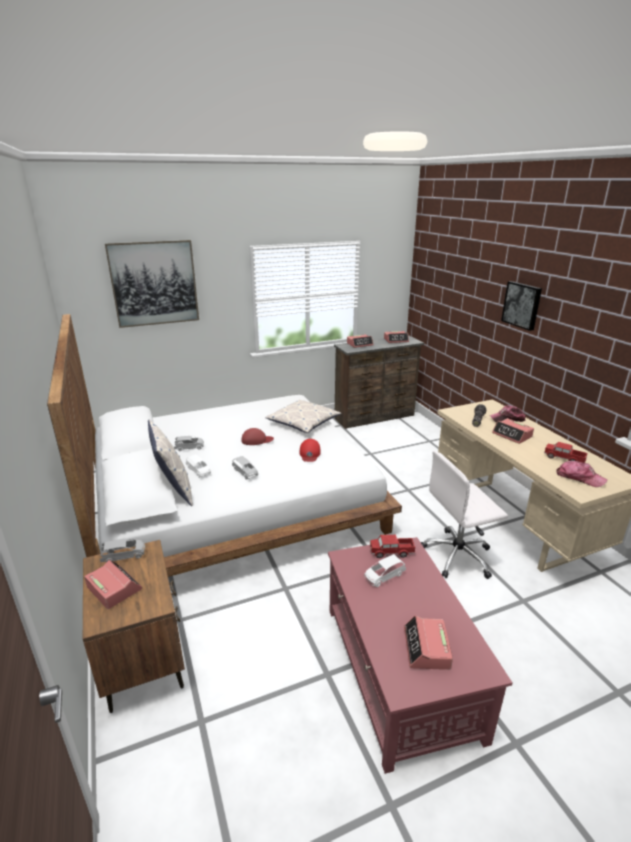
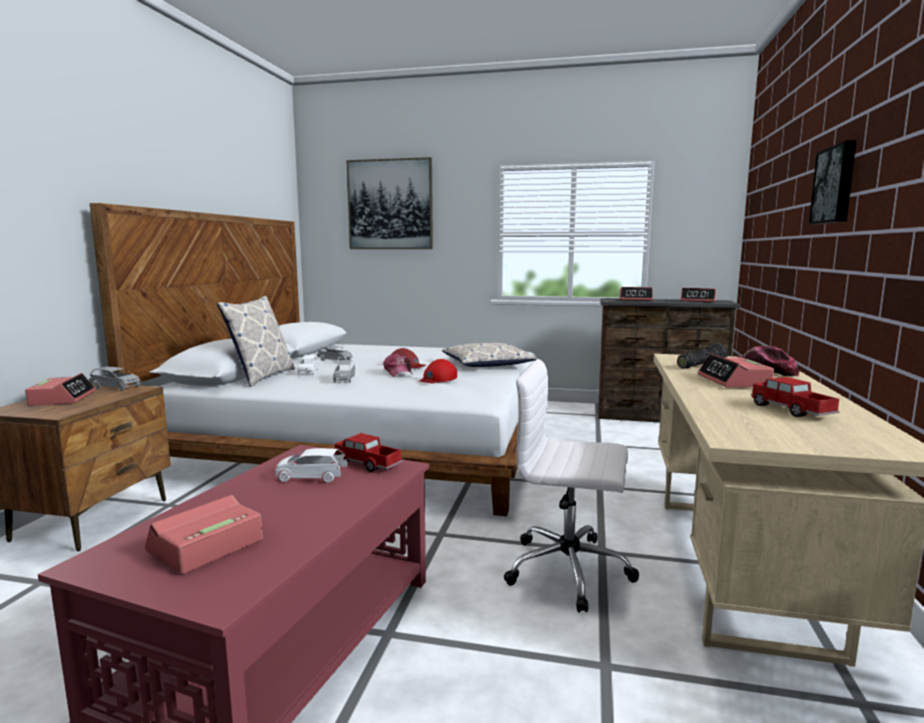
camera: 35 degrees right, 15 degrees down
cap [556,461,607,487] -> cap moved to [383,353,413,377]

